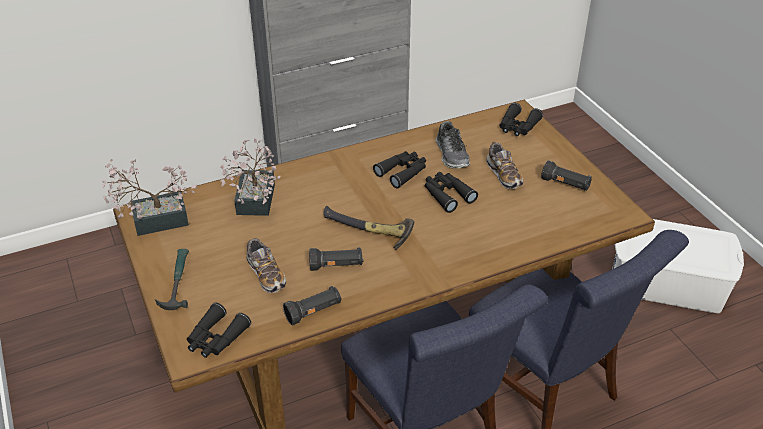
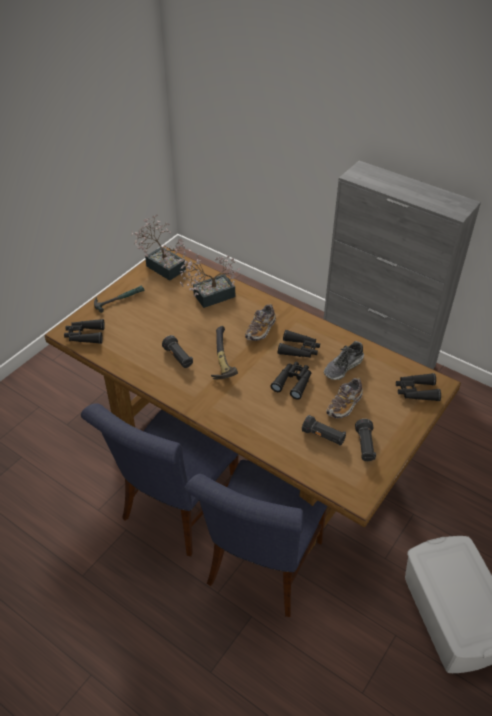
camera: 60 degrees right, 5 degrees up
shoe [247,237,286,293] -> shoe moved to [245,304,276,341]
black flashlight [283,286,342,325] -> black flashlight moved to [302,415,346,446]

